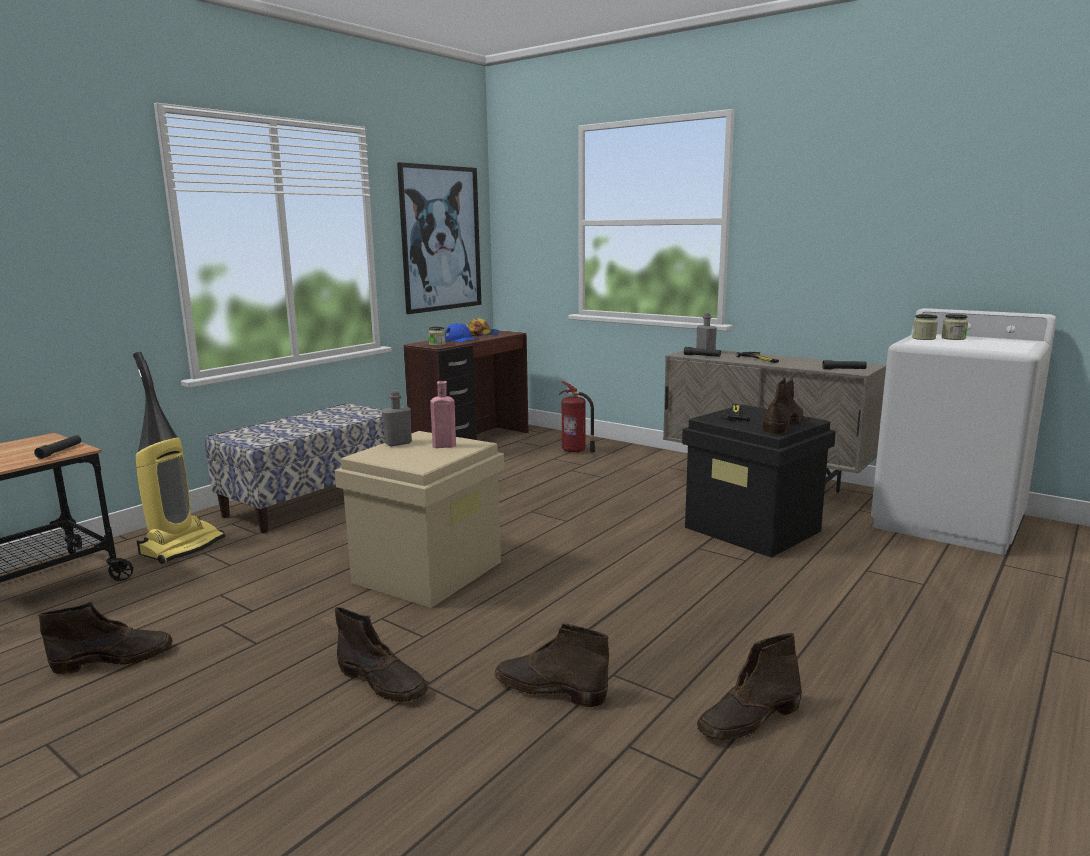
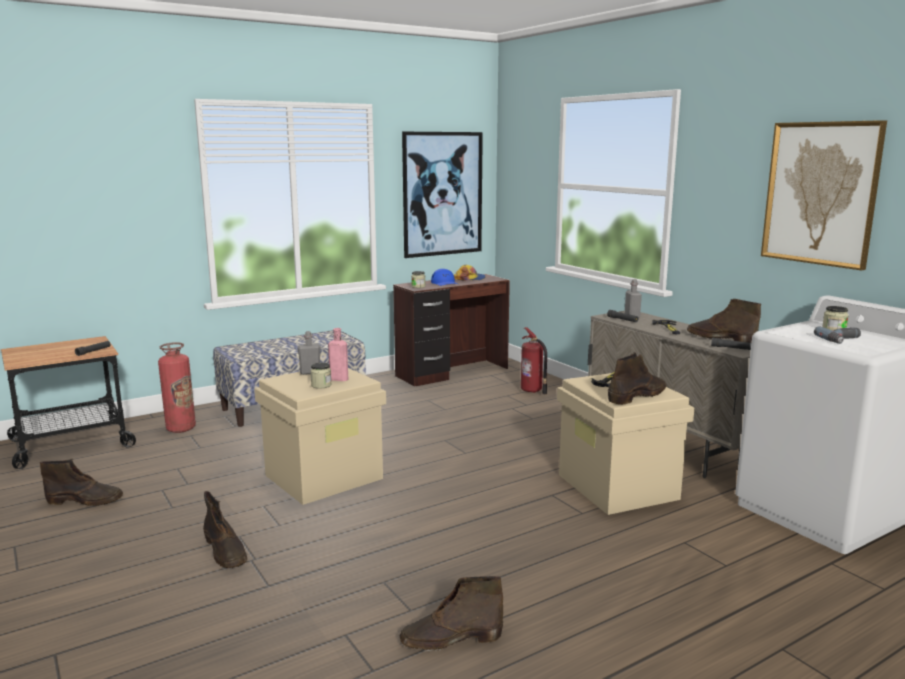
camera: 20 degrees right, 0 degrees up
vacuum cleaner [133,352,225,564] -> fire extinguisher [158,342,196,433]
brown boot [495,624,609,707] -> brown boot moved to [687,299,761,343]
black storage box [682,404,836,558] -> beige storage box [557,373,694,515]
jar [912,314,938,340] -> jar moved to [310,363,332,389]
none -> picture [761,120,887,270]
none -> power drill [814,326,861,344]

